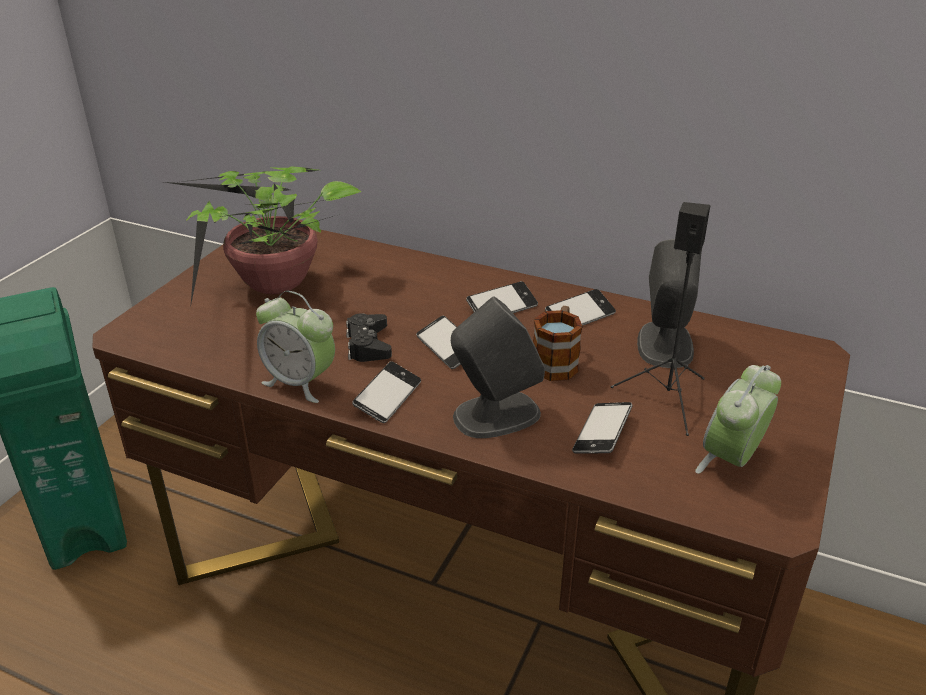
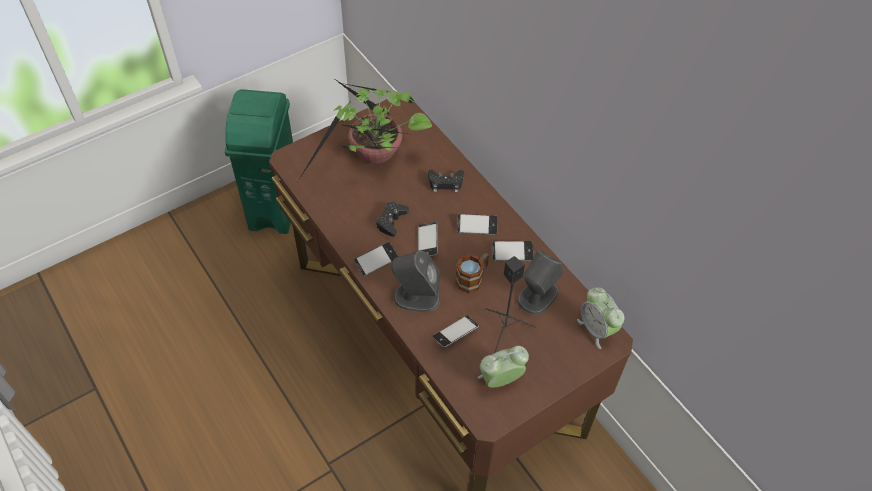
camera: 30 degrees right, 20 degrees up
alarm clock [256,291,335,403] -> alarm clock moved to [577,287,625,349]
none -> black game controller [428,169,464,192]

